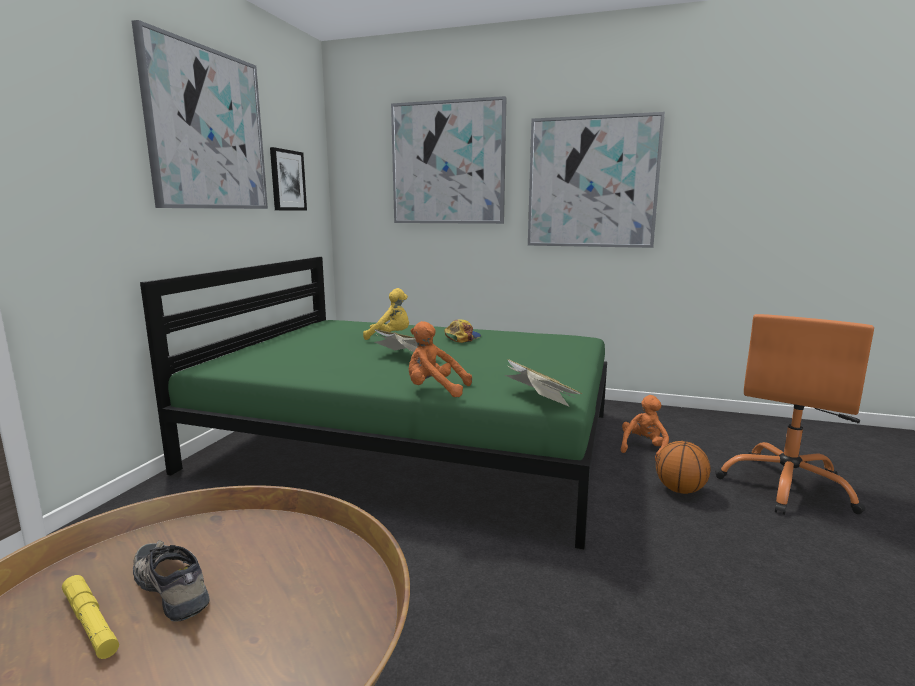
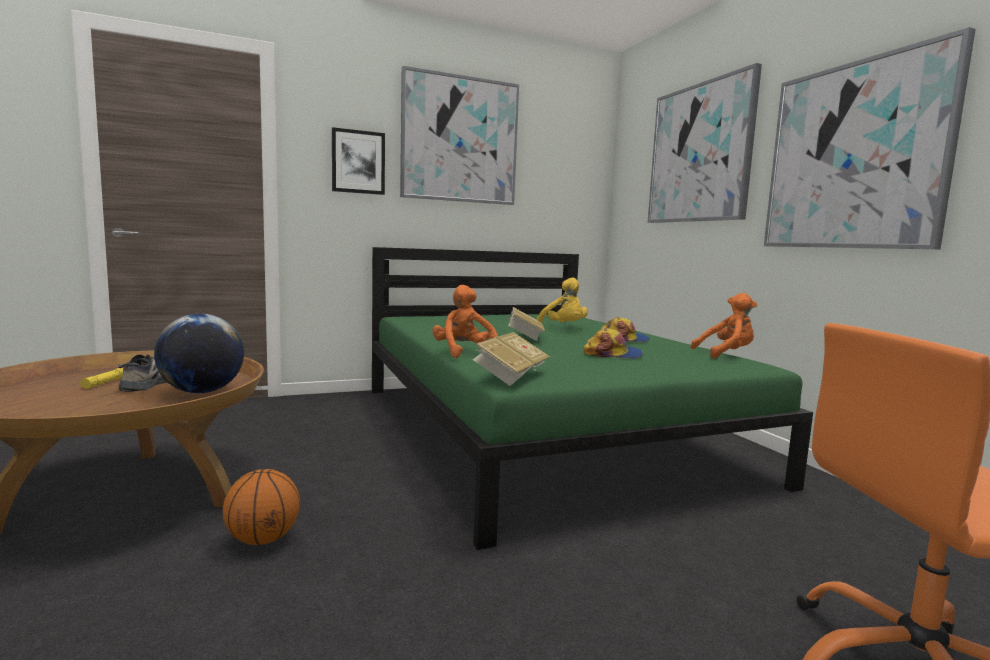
camera: 50 degrees right, 5 degrees down
picture [270,147,307,210] -> picture moved to [332,127,385,195]
orange plush toy [621,395,669,461] -> orange plush toy moved to [691,293,757,359]
basketball [656,441,711,494] -> basketball moved to [223,469,300,545]
none -> globe [154,314,244,393]
none -> cap [583,328,643,359]

